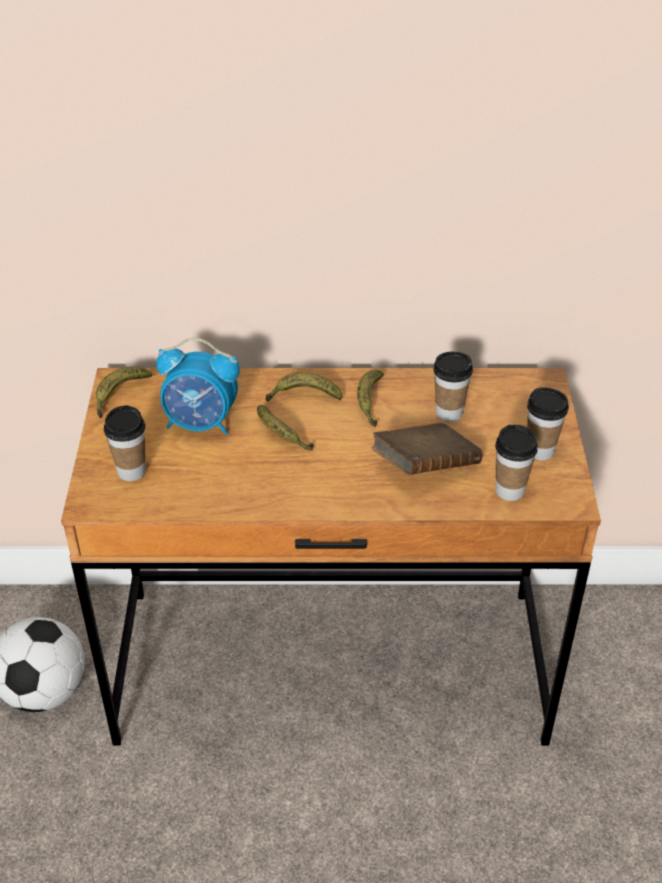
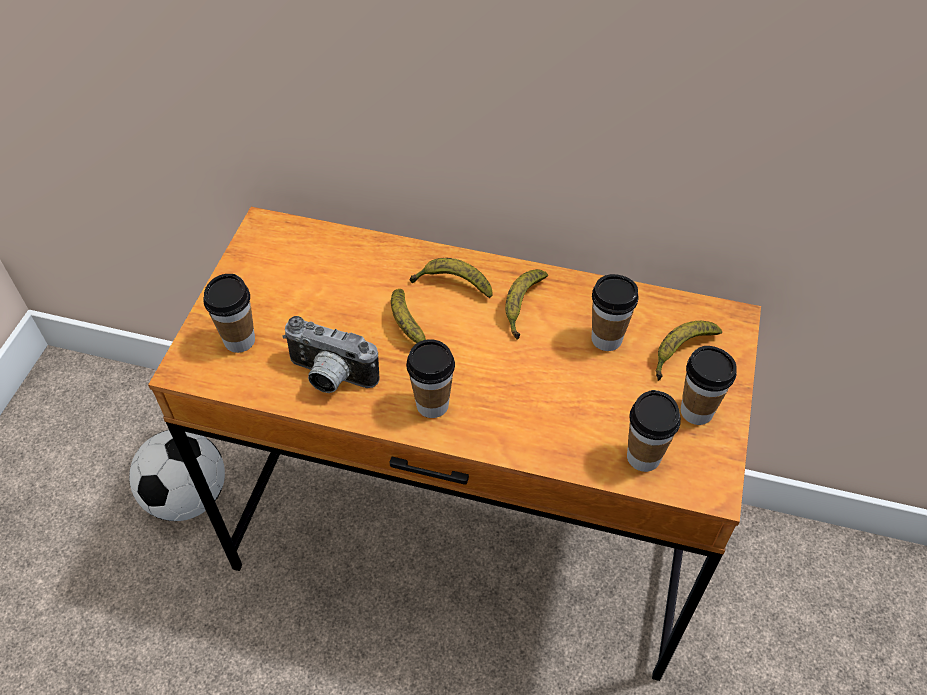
camera: 15 degrees right, 10 degrees up
banana [96,367,152,418] -> banana moved to [656,321,722,381]
alarm clock [156,338,240,435] -> none
brown book [371,423,482,475] -> none
none -> camera [283,316,380,393]
none -> cup [407,339,455,418]

